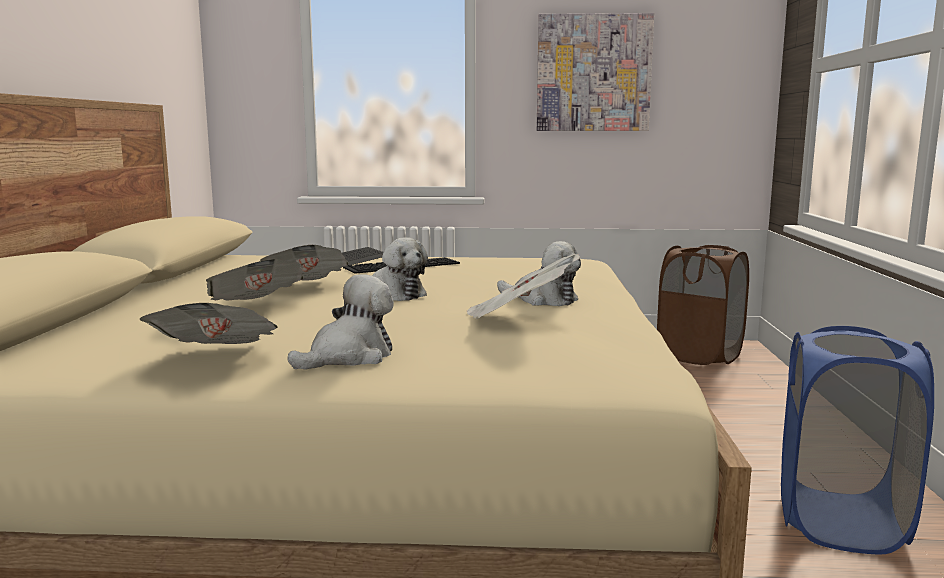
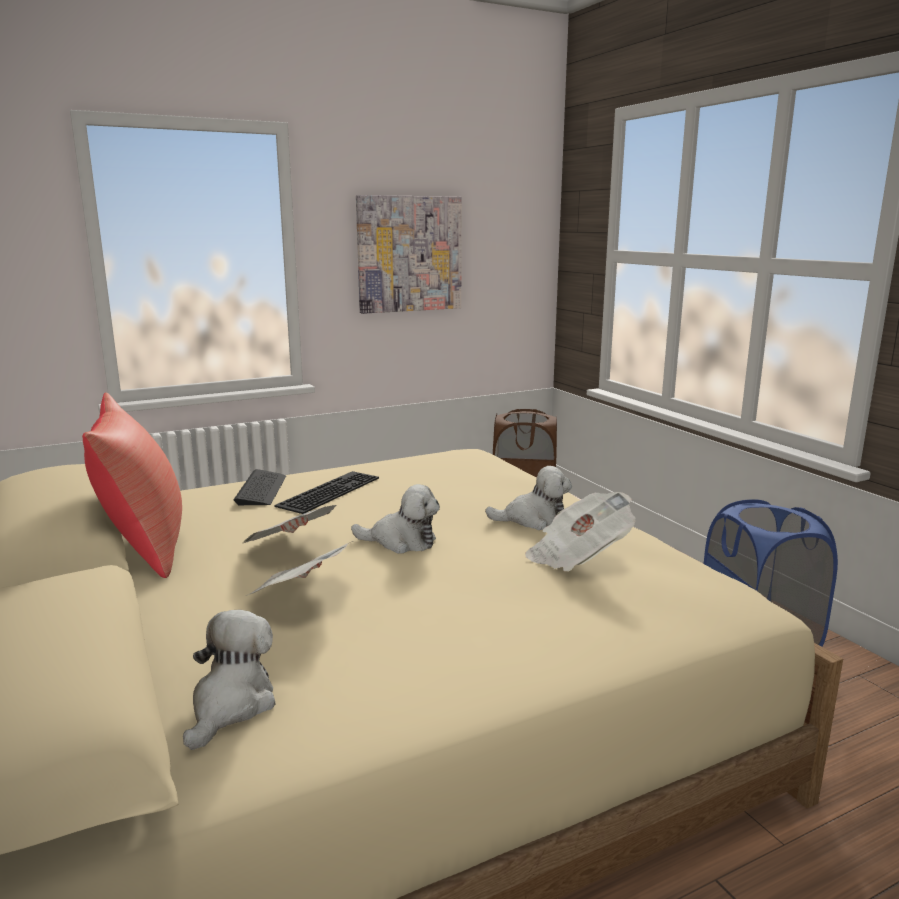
camera: 30 degrees left, 5 degrees up
newspaper [139,303,277,344] -> none
plush toy [288,274,394,369] -> plush toy moved to [183,610,275,750]
none -> red pillow [82,392,182,578]

